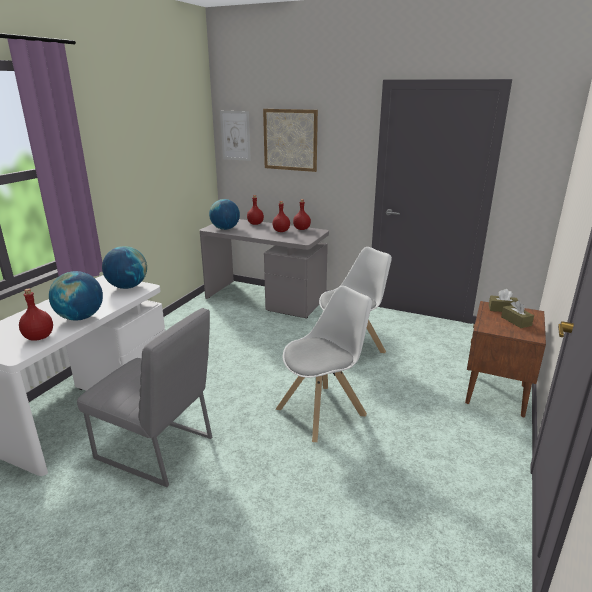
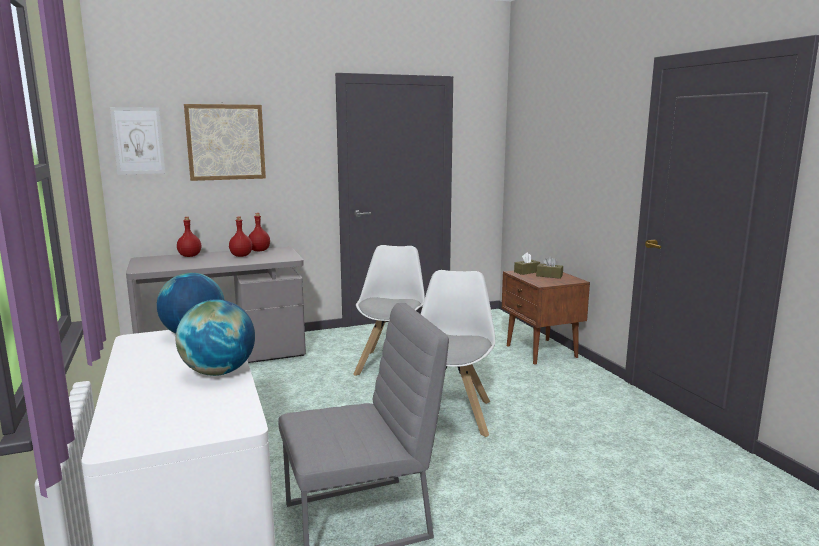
camera: 45 degrees left, 10 degrees down
red bottle [19,289,53,341] -> none
globe [209,199,240,230] -> none

